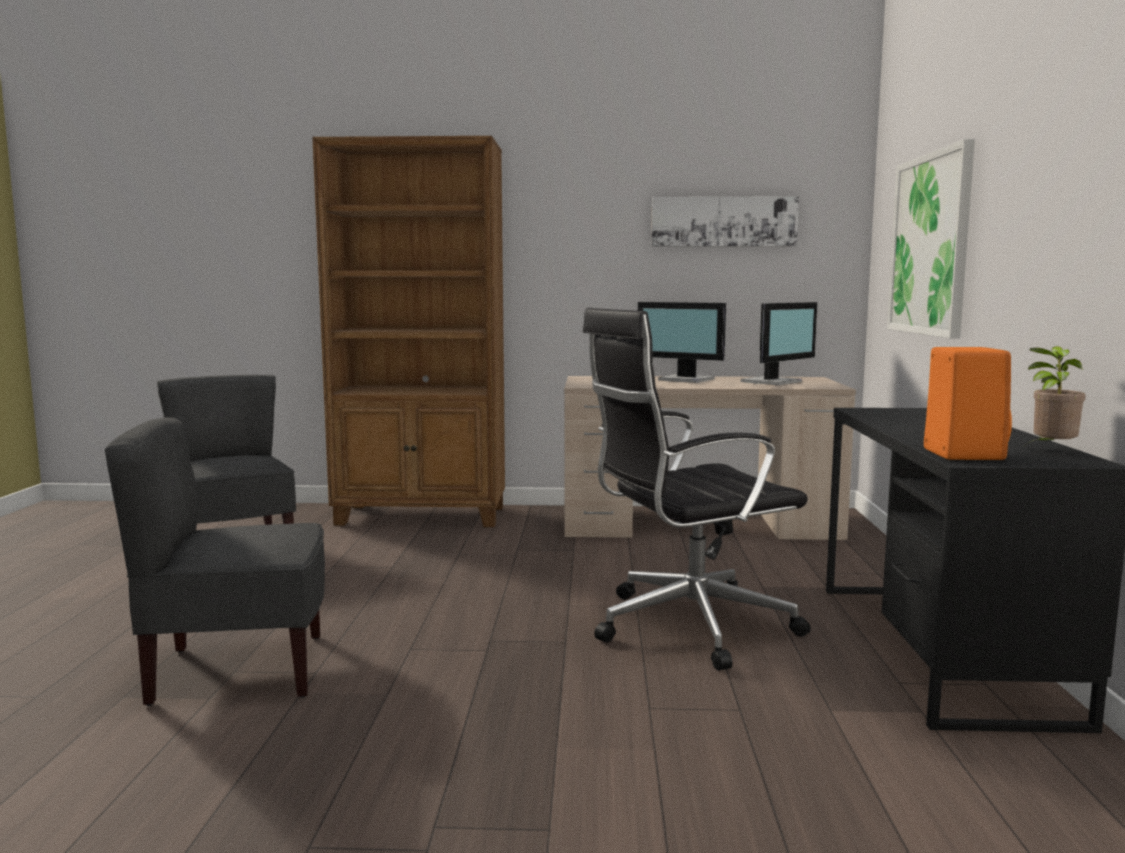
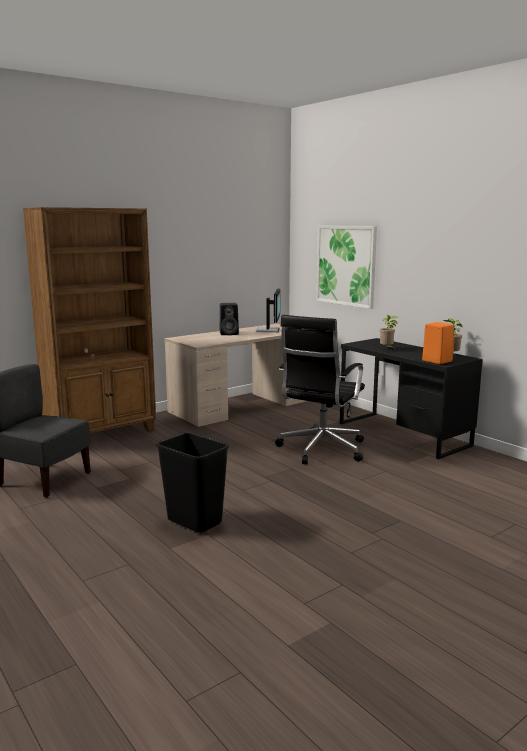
camera: 40 degrees left, 5 degrees up
grey chair [105,417,325,706] -> black trash can [156,432,229,533]
monitor [638,302,726,383] -> black speaker [220,303,239,335]
picture [651,196,799,247] -> none
none -> potted plant [380,315,398,349]

